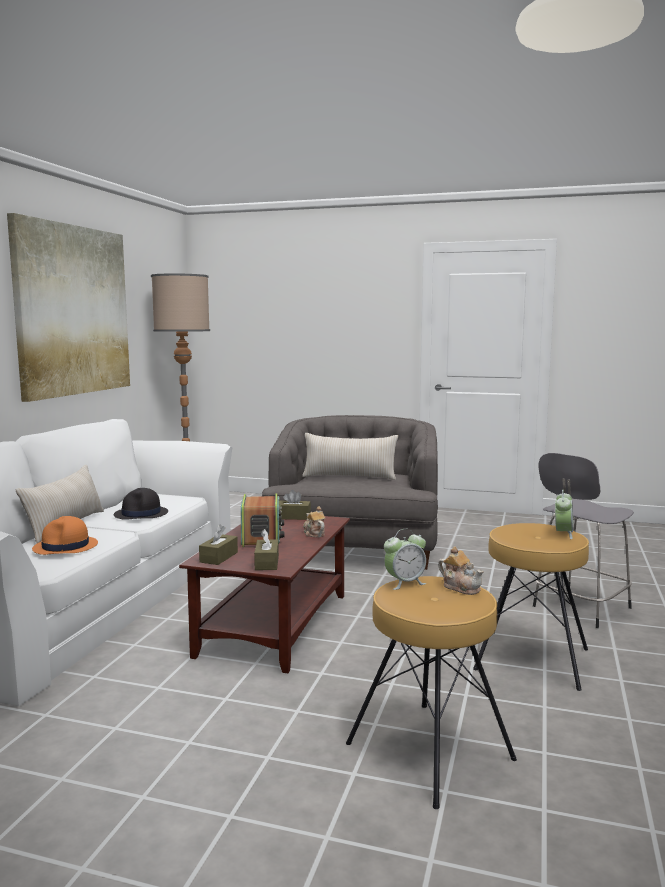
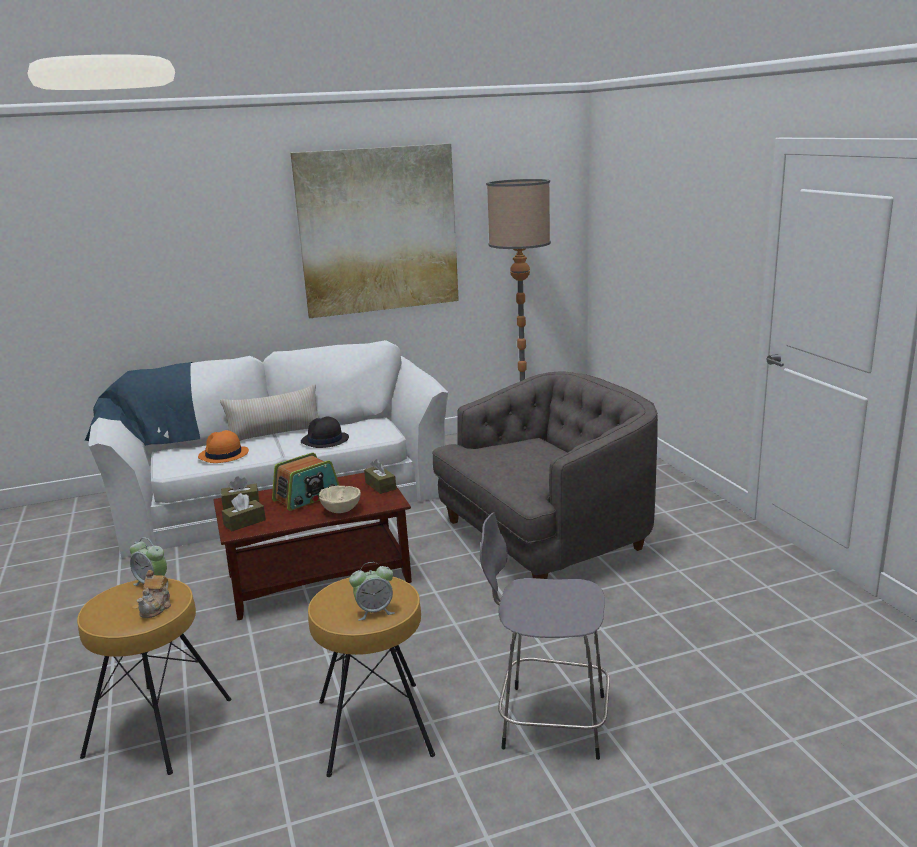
camera: 55 degrees right, 10 degrees up
beige pillow [302,433,398,480] -> none
teapot [303,506,326,537] -> beige bowl [319,486,361,513]

